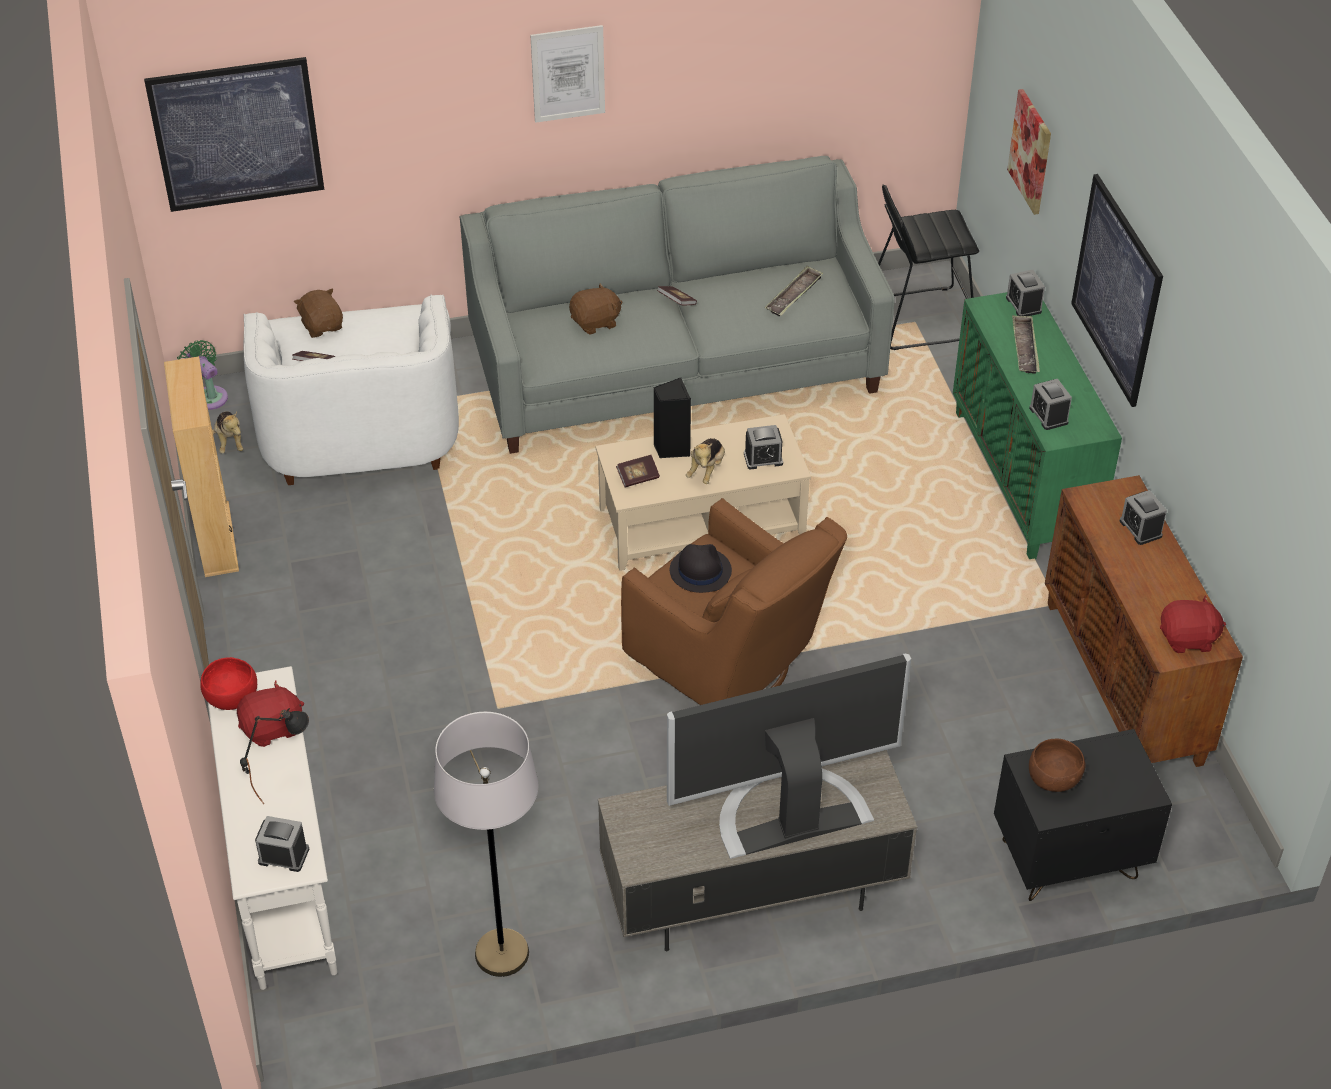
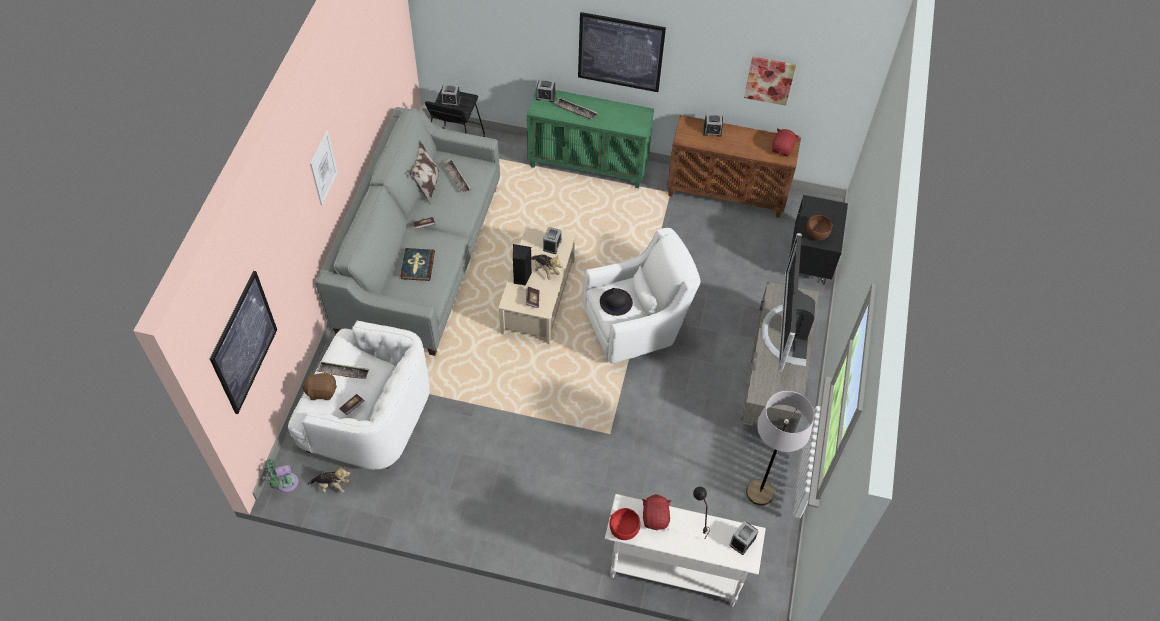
camera: 65 degrees left, 10 degrees up
beige bookcase [164,356,239,577] -> none
brown plush toy [569,283,622,335] -> book [400,248,435,281]
brown armchair [621,498,847,705] -> white armchair [583,228,701,364]
picture [1007,89,1051,215] -> picture moved to [744,56,796,106]
alarm clock [1029,379,1072,430] -> alarm clock moved to [441,84,461,107]
none -> tray [316,361,369,379]
none -> pillow [410,142,439,204]

